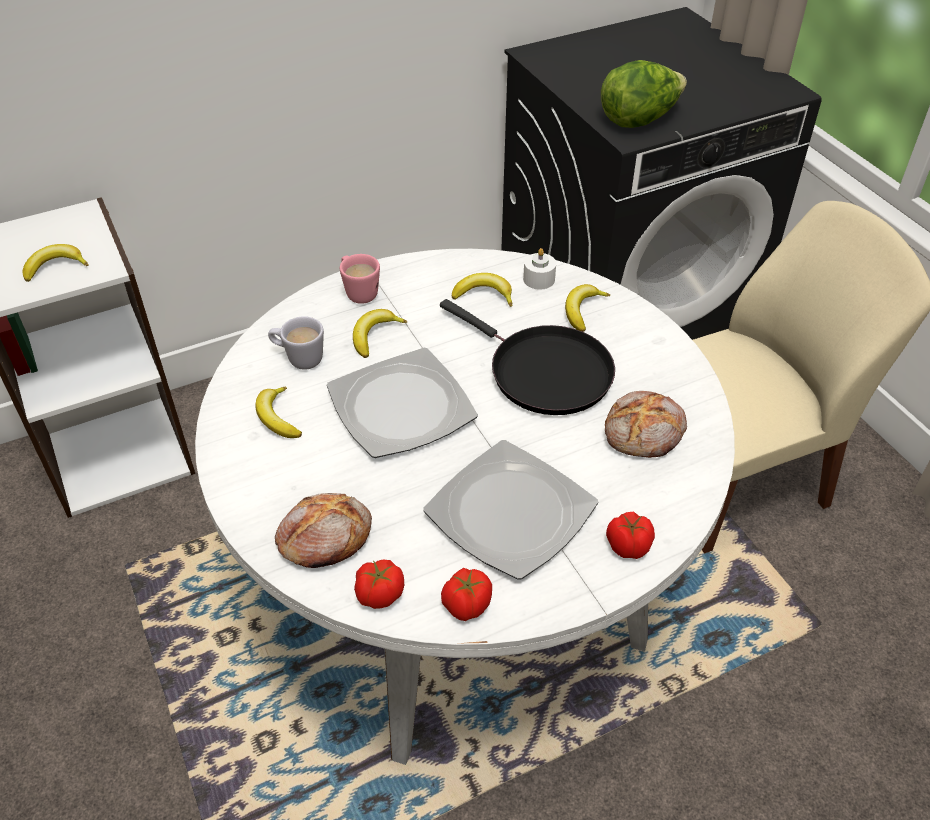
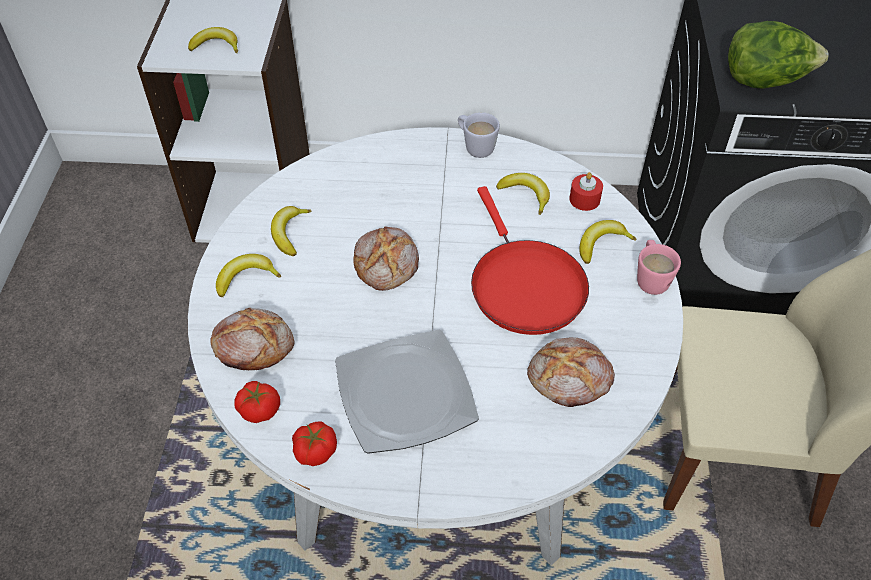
camera: 30 degrees right, 5 degrees up
white mug [268,316,324,370] -> white mug moved to [458,112,500,158]
plate [327,348,478,458] -> bread [354,226,419,291]
pink mug [340,254,380,304] -> pink mug moved to [637,240,681,295]
banana [353,309,408,358] -> banana moved to [216,254,281,297]
black frying pan [440,299,615,415] -> red frying pan [471,186,589,335]
white candle [523,248,556,290] -> red candle [569,172,603,211]
tomato [606,511,655,559] -> none

